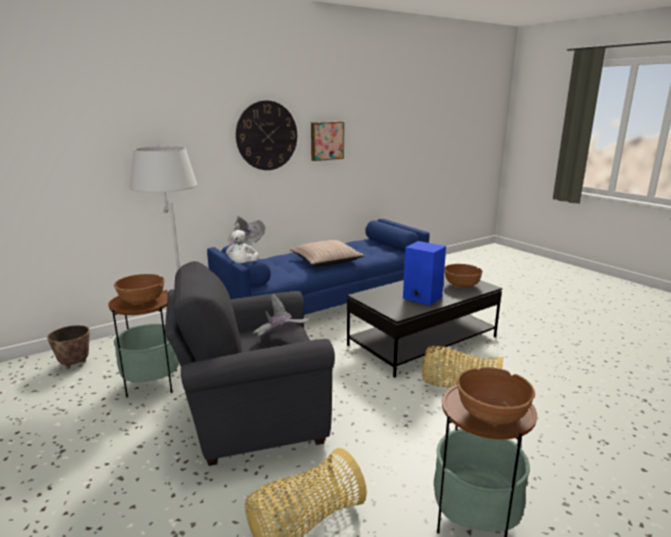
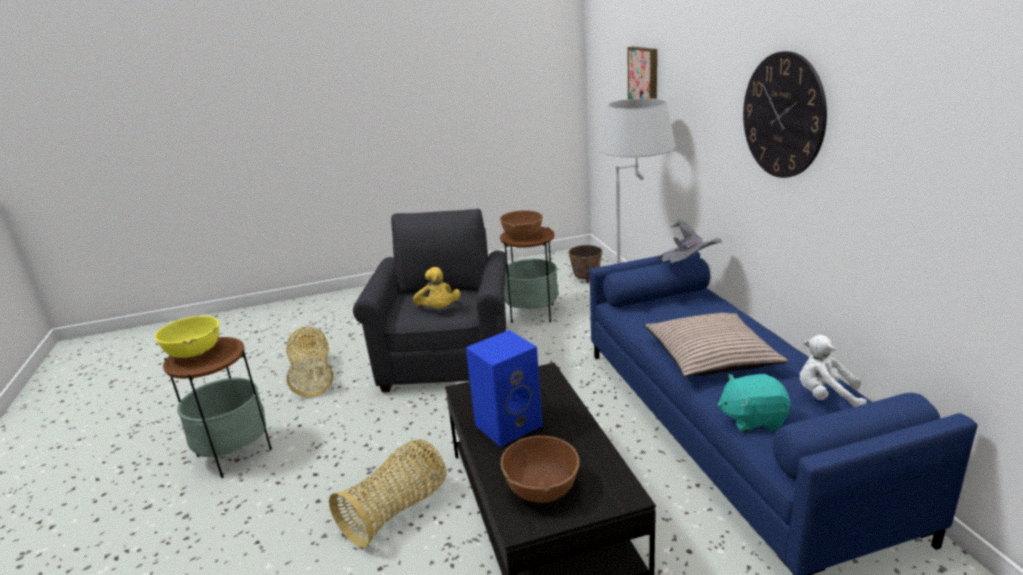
camera: 110 degrees right, 5 degrees up
white plush toy [226,230,259,263] -> white plush toy moved to [800,335,867,407]
grey hat [253,294,310,336] -> yellow plush toy [413,267,461,308]
picture [311,121,344,161] -> picture moved to [628,46,657,99]
brown bowl [457,367,535,424] -> yellow bowl [155,316,219,358]
none -> turquoise plush toy [717,374,791,432]

